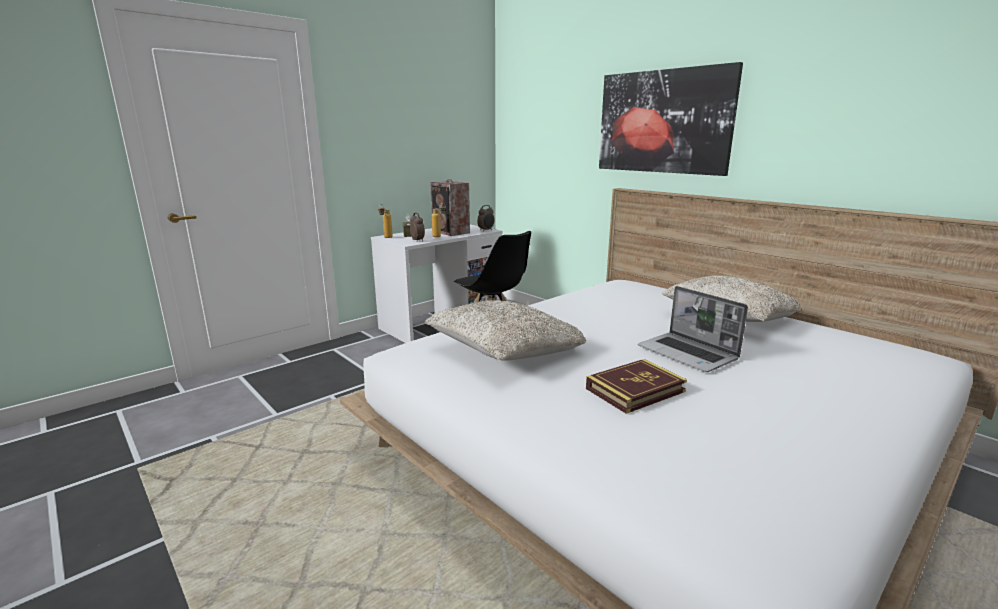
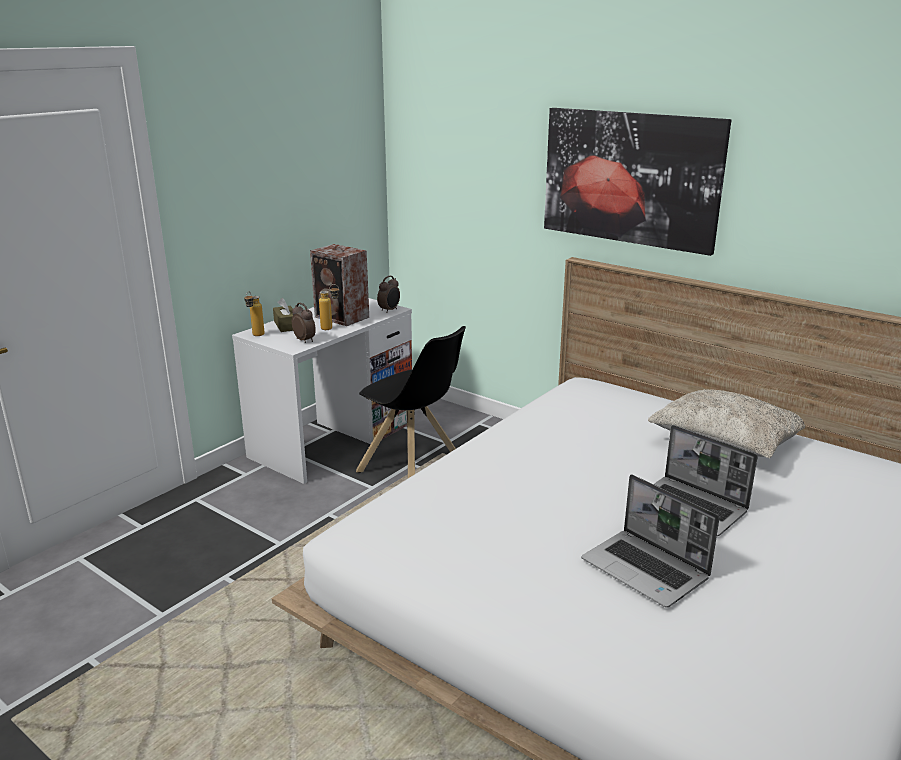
camera: 10 degrees left, 5 degrees up
beige pillow [425,300,586,361] -> none
book [586,359,687,414] -> laptop [581,474,719,608]

